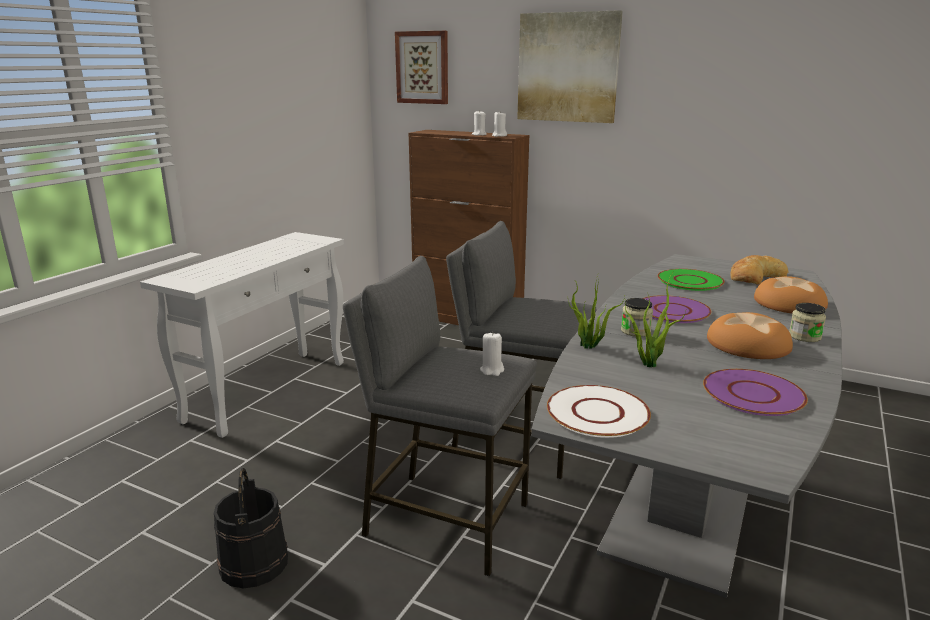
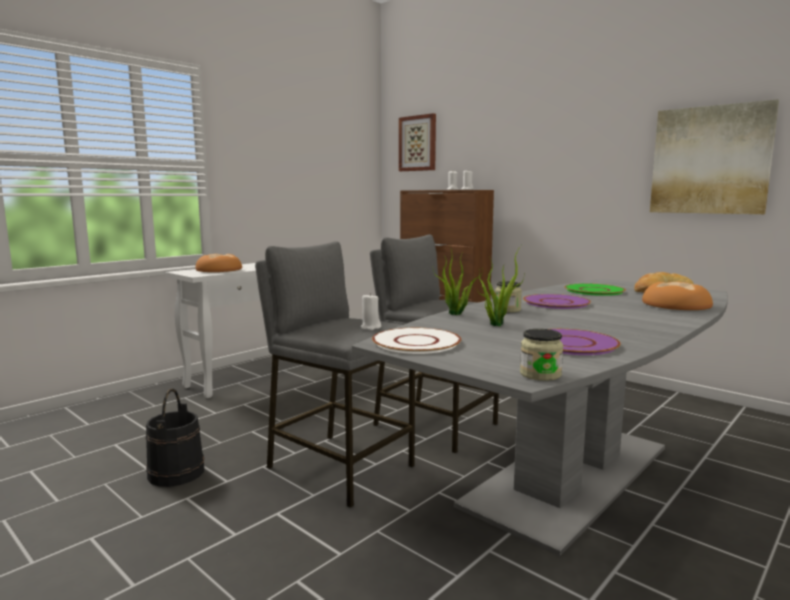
camera: 15 degrees right, 10 degrees down
picture [517,10,623,123] -> picture moved to [650,99,779,214]
bread [707,312,793,359] -> bread moved to [195,254,242,272]
jar [789,303,826,342] -> jar moved to [520,329,563,381]

